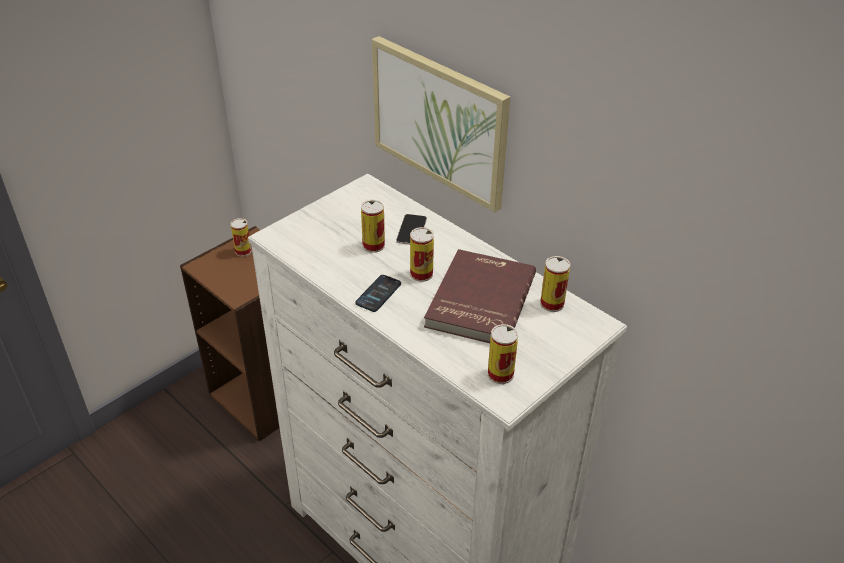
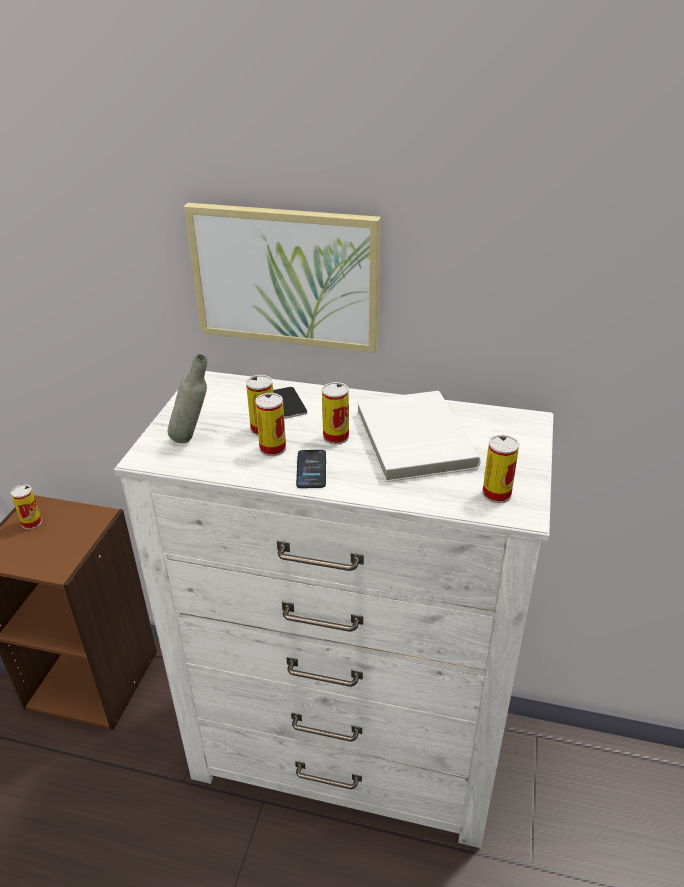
camera: 30 degrees left, 5 degrees down
red book [424,249,536,343] -> white book [357,391,481,482]
can [540,256,570,312] -> can moved to [255,393,286,456]
none -> grey bottle [168,354,207,443]

